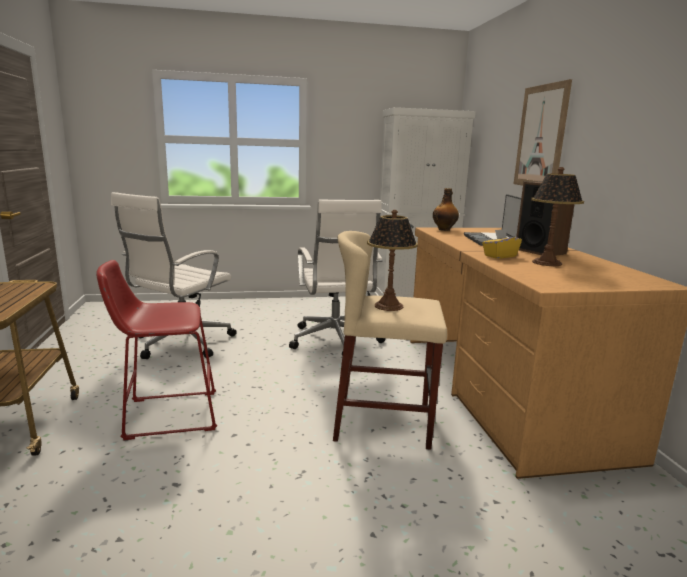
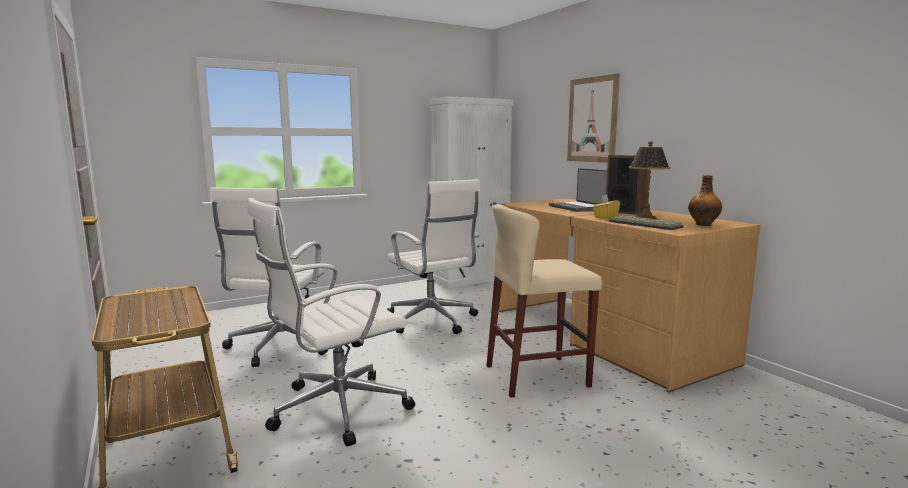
camera: 20 degrees left, 5 degrees down
red stool [96,260,217,440] -> white office chair [247,198,415,446]
table lamp [367,210,418,311] -> none
bottle [433,188,459,231] -> bottle moved to [688,175,722,226]
none -> keyboard [609,215,684,230]

